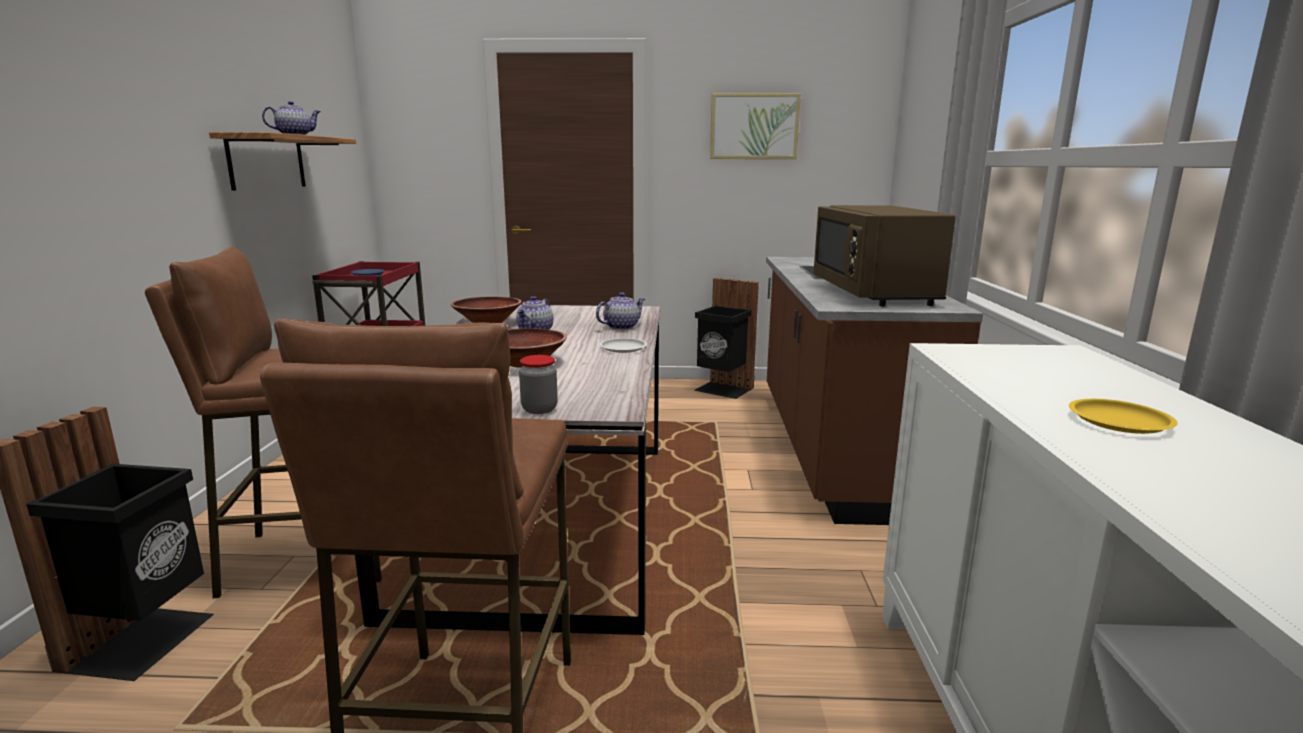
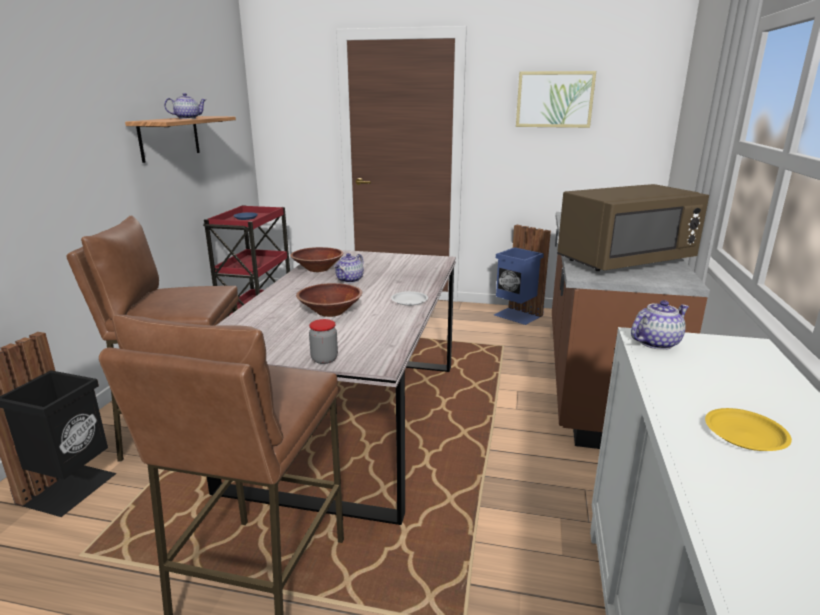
camera: 10 degrees right, 5 degrees up
teapot [596,292,645,330] -> teapot moved to [631,300,689,350]
black trash can [694,278,759,399] -> blue trash can [494,225,551,325]
brown microwave [813,205,956,306] -> brown microwave turned 120 degrees counterclockwise [557,184,709,271]

